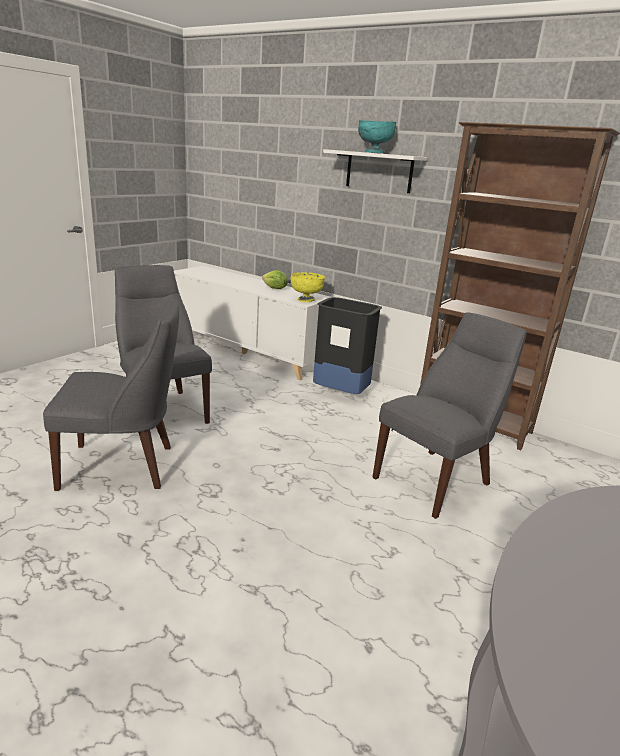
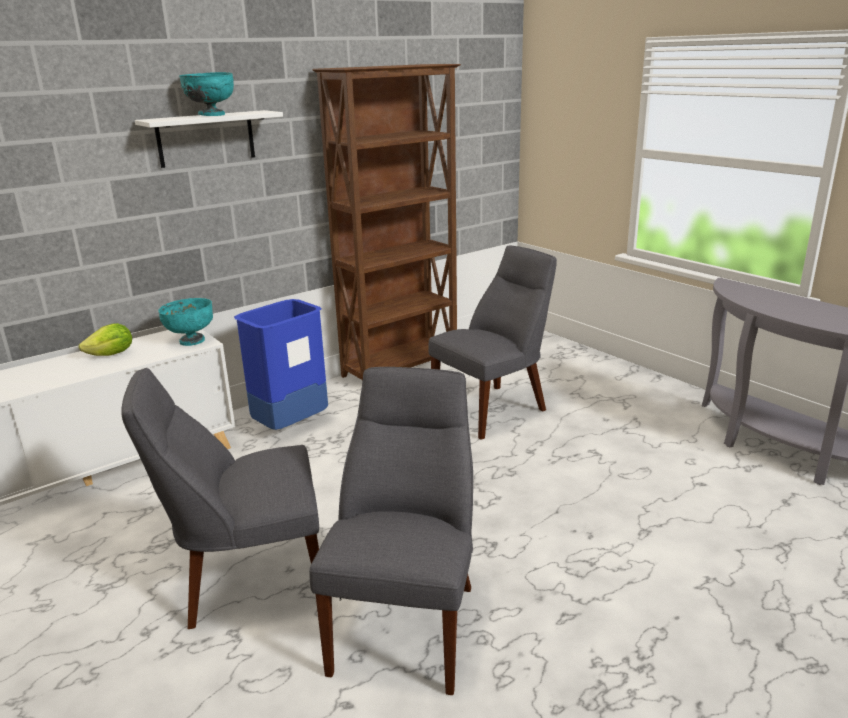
camera: 70 degrees left, 0 degrees up
yellow bowl [291,272,325,302] -> turquoise bowl [158,298,213,346]
black trash can [313,297,382,394] -> blue trash can [234,299,328,430]
grey chair [373,312,527,519] -> grey chair turned 75 degrees clockwise [428,246,557,440]

